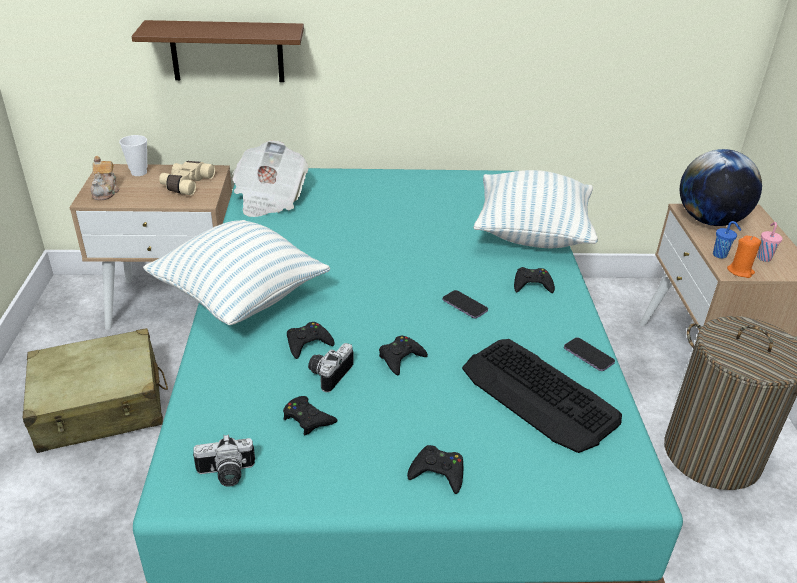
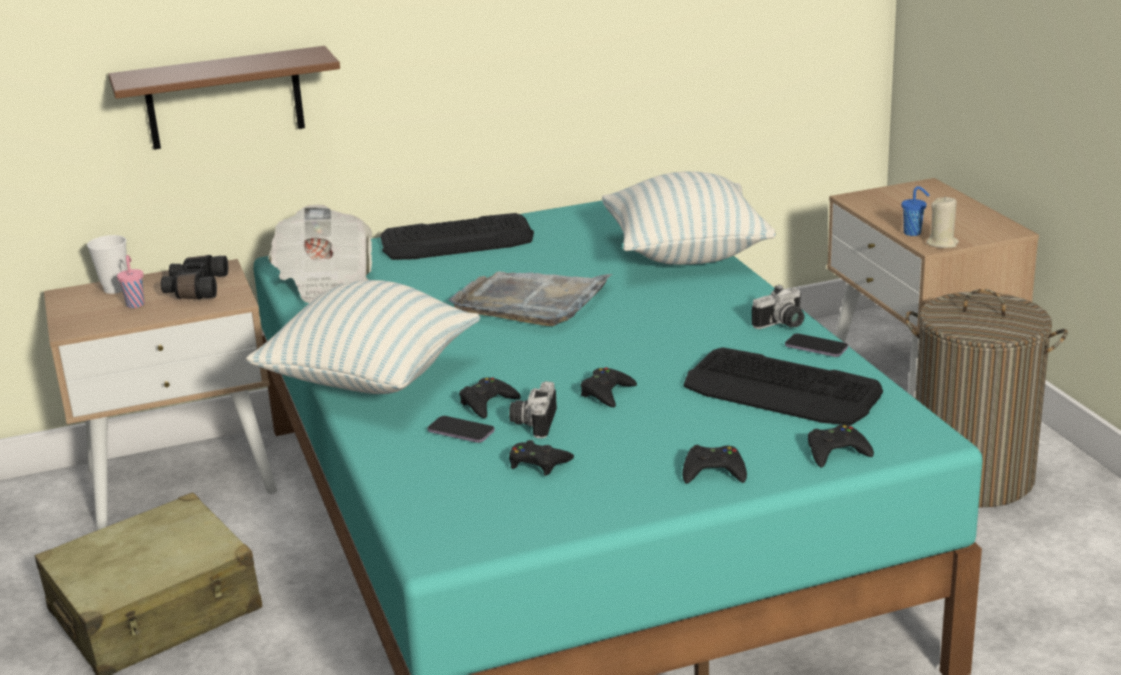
camera: 15 degrees left, 10 degrees down
teapot [91,156,120,200] -> none
beige binoculars [159,161,215,195] -> black binoculars [161,255,228,299]
camera [193,434,255,487] -> camera moved to [752,284,804,329]
phone [443,290,488,318] -> phone moved to [428,416,495,443]
black game controller [514,267,555,293] -> black game controller moved to [808,425,874,468]
globe [680,149,762,226] -> none
orange candle [727,236,761,278] -> beige candle [926,196,959,248]
pink cup [757,222,783,262] -> pink cup moved to [117,255,144,308]
none -> keyboard [380,213,534,260]
none -> grey tray [449,271,612,326]

